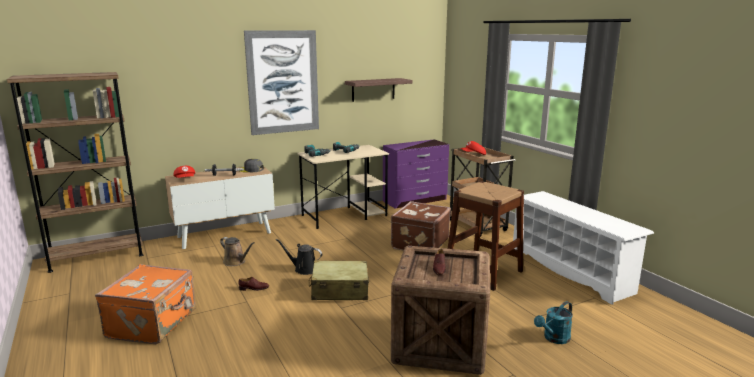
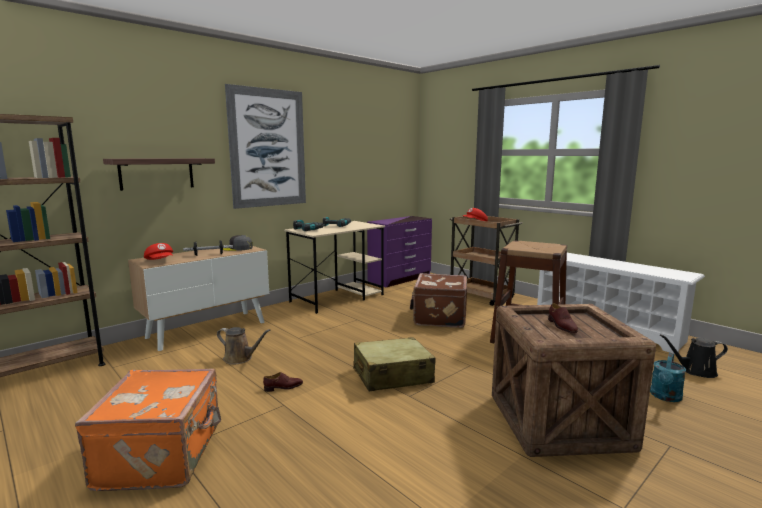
camera: 15 degrees left, 5 degrees down
black watering can [276,239,322,275] -> black watering can moved to [660,334,728,378]
shelf [345,78,412,102] -> shelf moved to [103,158,215,191]

